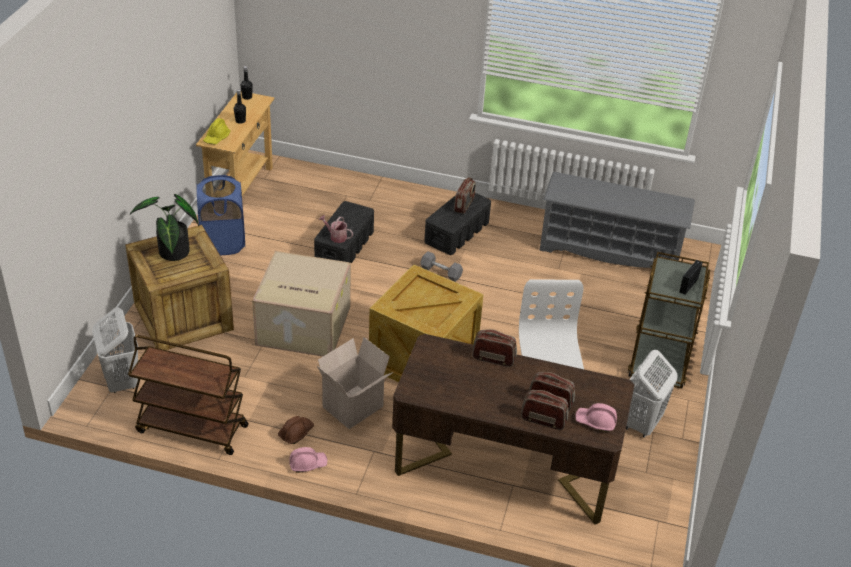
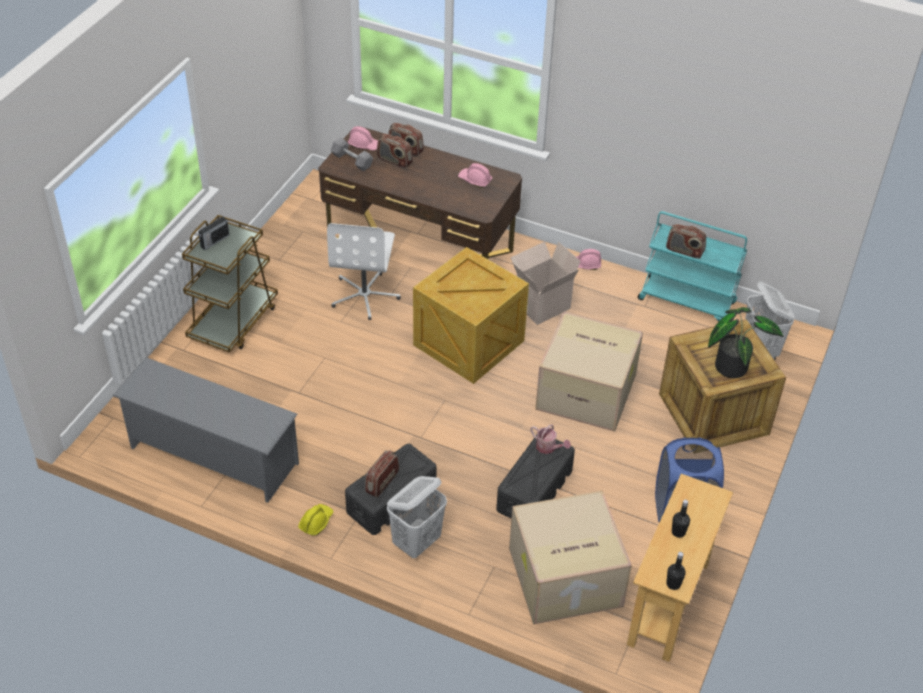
camera: 170 degrees left, 5 degrees up
brown cart [128,335,249,455] -> turquoise cart [638,211,747,322]
yellow hard hat [203,118,230,144] -> yellow hard hat moved to [298,504,333,536]
brown hard hat [278,416,314,444] -> none
grey dumbbell [420,251,463,282] -> grey dumbbell moved to [331,138,373,171]
radio [472,329,517,367] -> radio moved to [666,224,706,259]
white laundry basket [626,350,678,438] -> white laundry basket moved to [387,476,447,558]
none -> pink hard hat [458,163,492,188]
none -> cardboard box [509,491,632,625]

